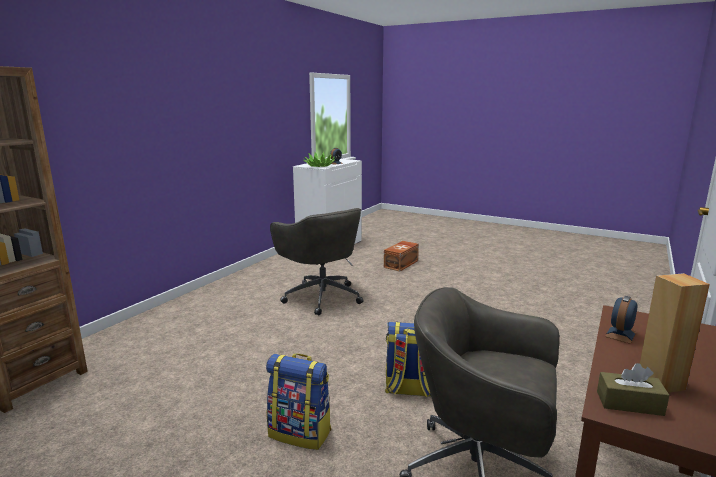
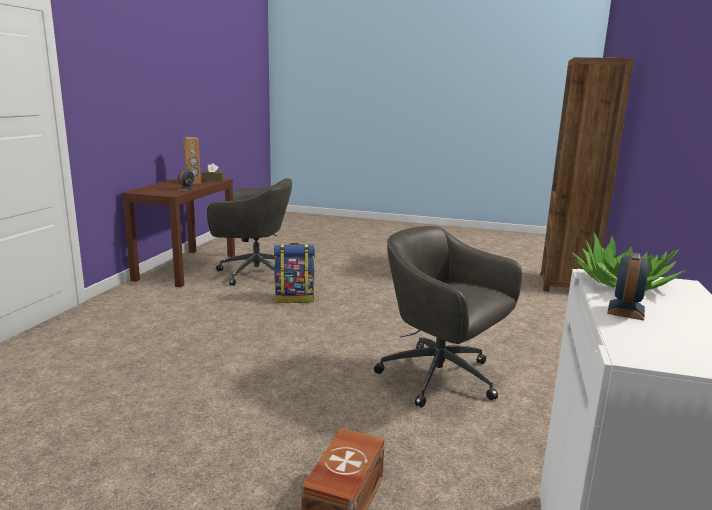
camera: 165 degrees right, 0 degrees up
backpack [266,353,331,450] -> none

